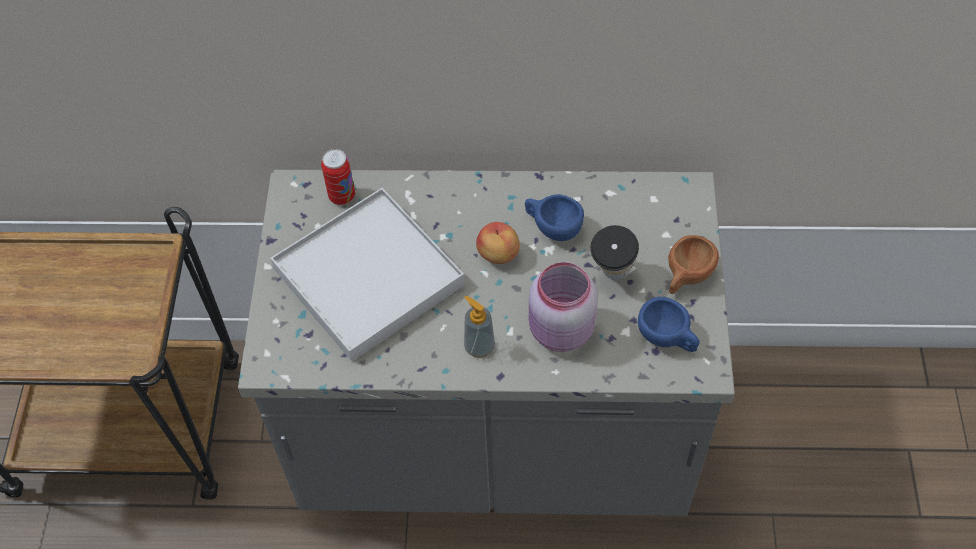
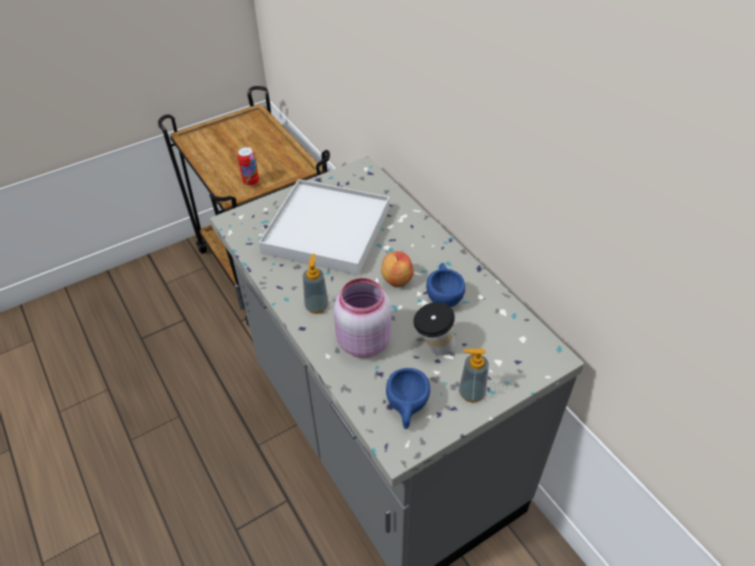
camera: 55 degrees right, 10 degrees down
can [321,149,355,205] -> can moved to [238,147,259,186]
brown cup [668,235,719,294] -> soap dispenser [459,349,489,403]

